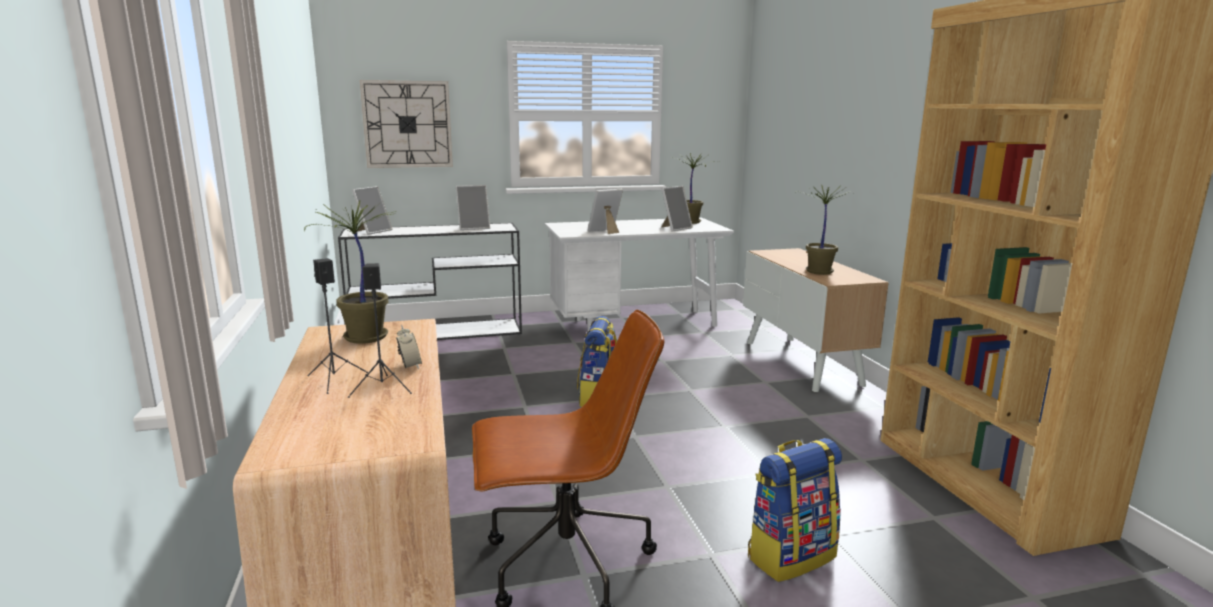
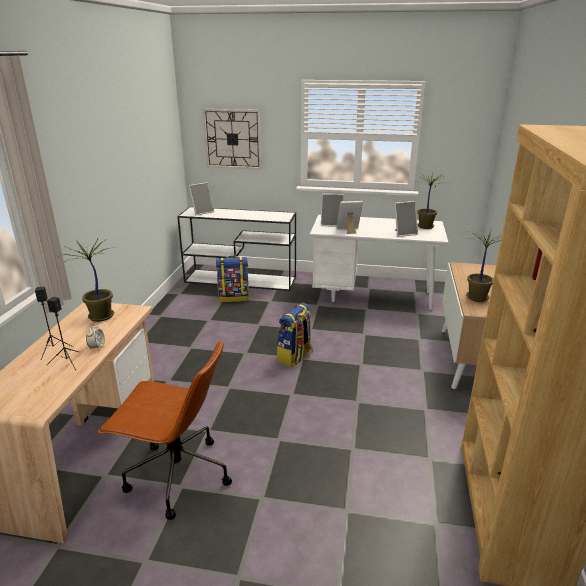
camera: 25 degrees right, 10 degrees up
picture frame [456,185,490,230] -> picture frame moved to [321,194,344,227]
backpack [748,438,842,582] -> backpack moved to [216,256,249,302]

